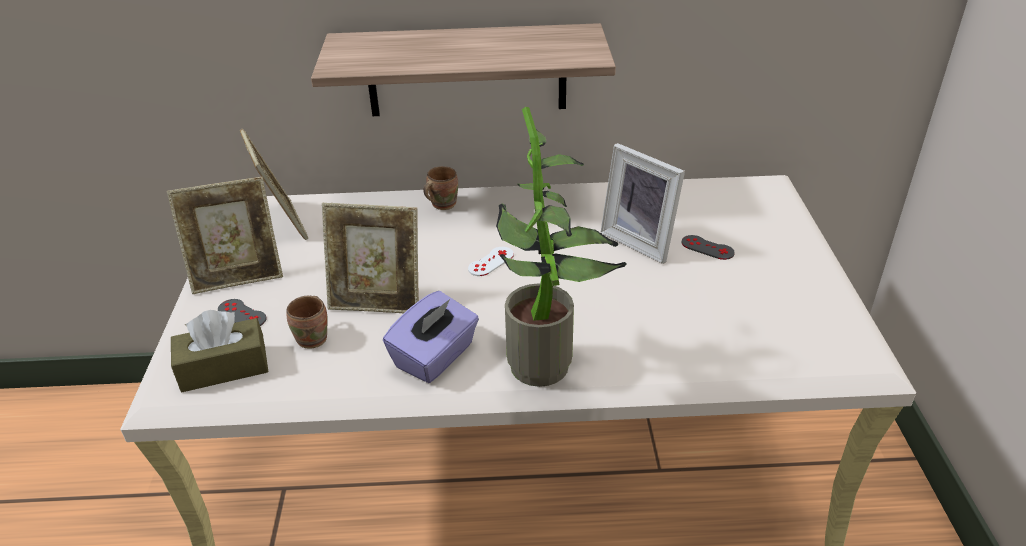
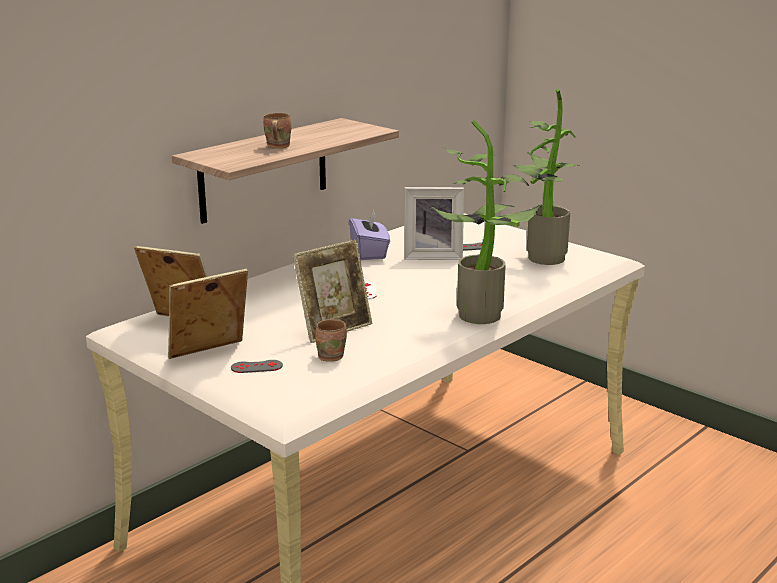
camera: 45 degrees left, 15 degrees down
picture frame [167,177,283,294] -> picture frame turned 150 degrees counterclockwise [168,269,248,359]
brown tissue box [171,310,268,392] -> none
purple tissue box [383,291,479,383] -> purple tissue box moved to [349,210,390,260]
brown mug [423,166,458,210] -> brown mug moved to [263,113,292,149]
none -> potted plant [514,89,579,265]

